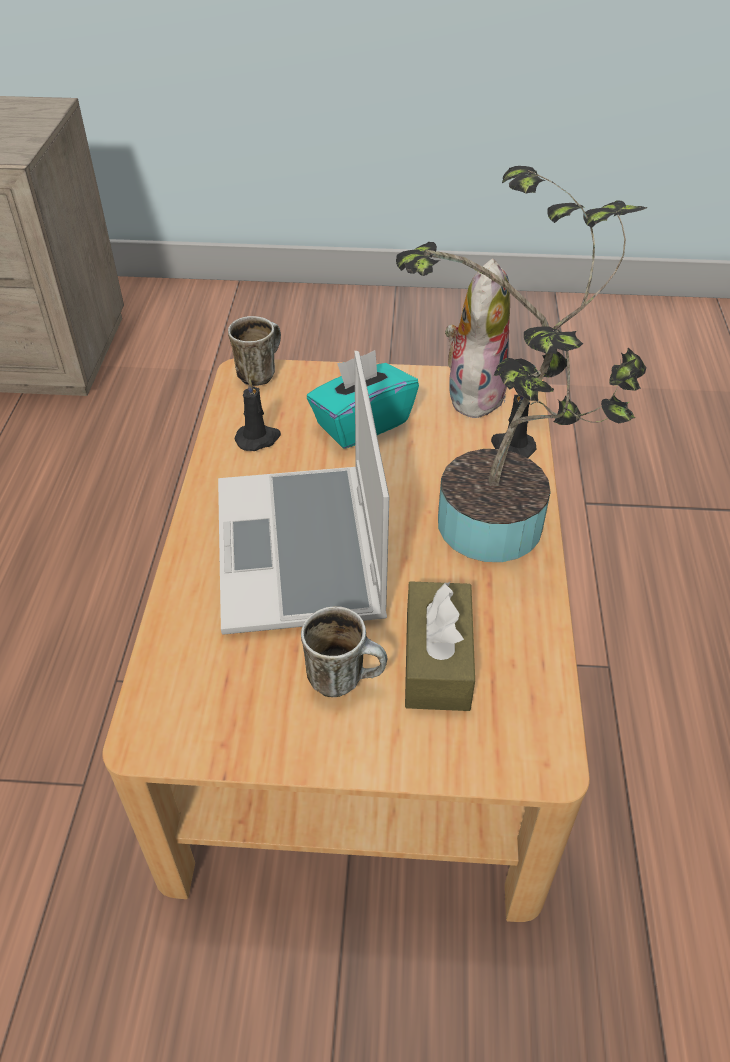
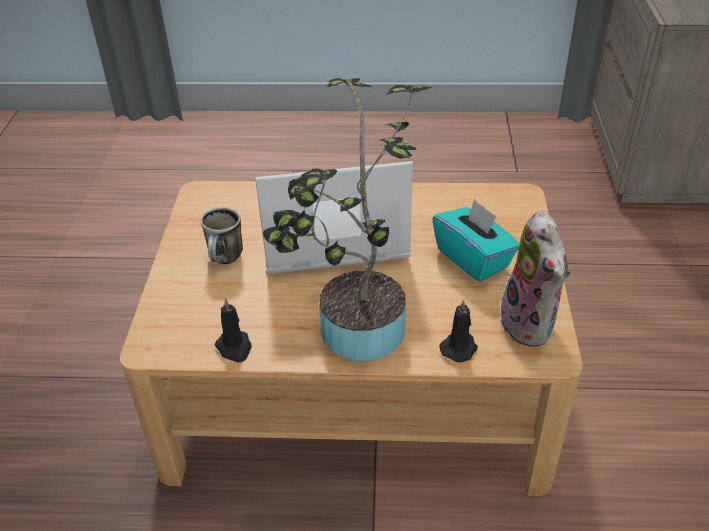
camera: 90 degrees right, 5 degrees down
mug [228,316,281,386] -> none
black candle [235,378,281,451] -> black candle moved to [215,298,252,362]
brown tissue box [405,581,475,711] -> none
plush toy [445,259,510,421] -> plush toy turned 60 degrees clockwise [501,210,571,347]

